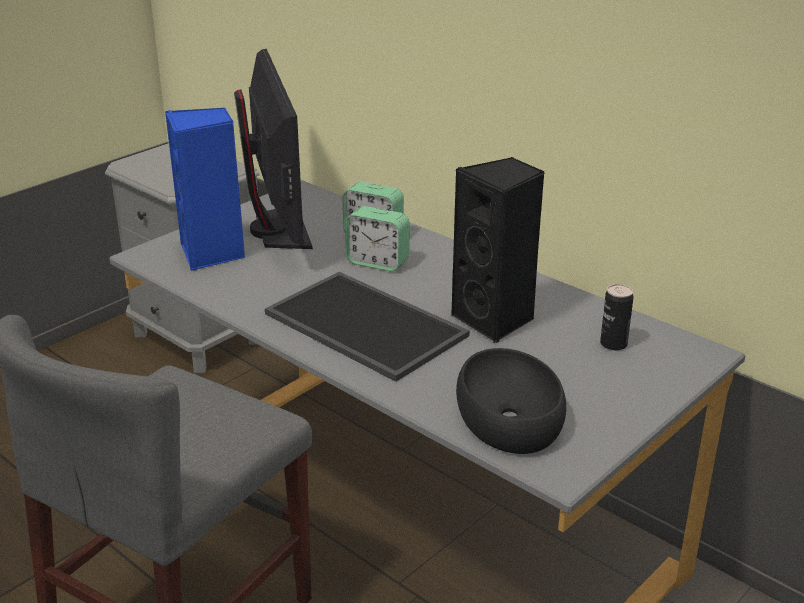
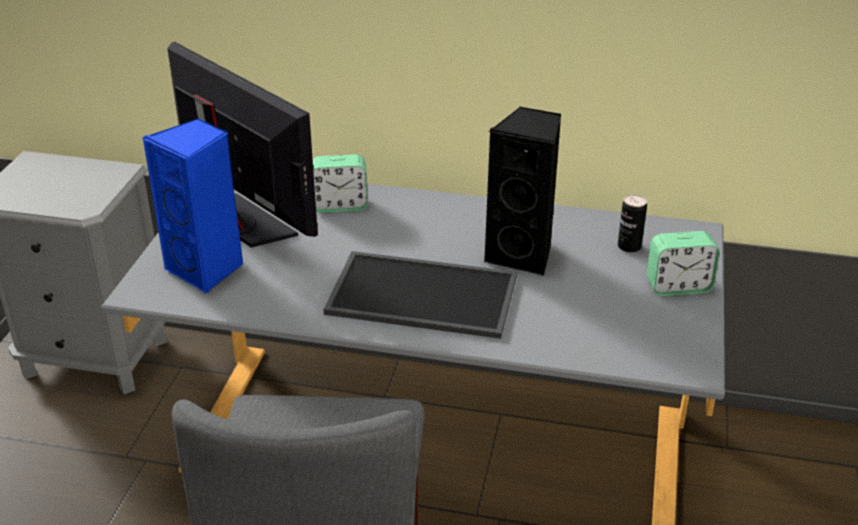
camera: 30 degrees left, 5 degrees up
alarm clock [346,206,410,271] -> alarm clock moved to [647,231,720,296]
black bowl [456,348,566,454] -> none

